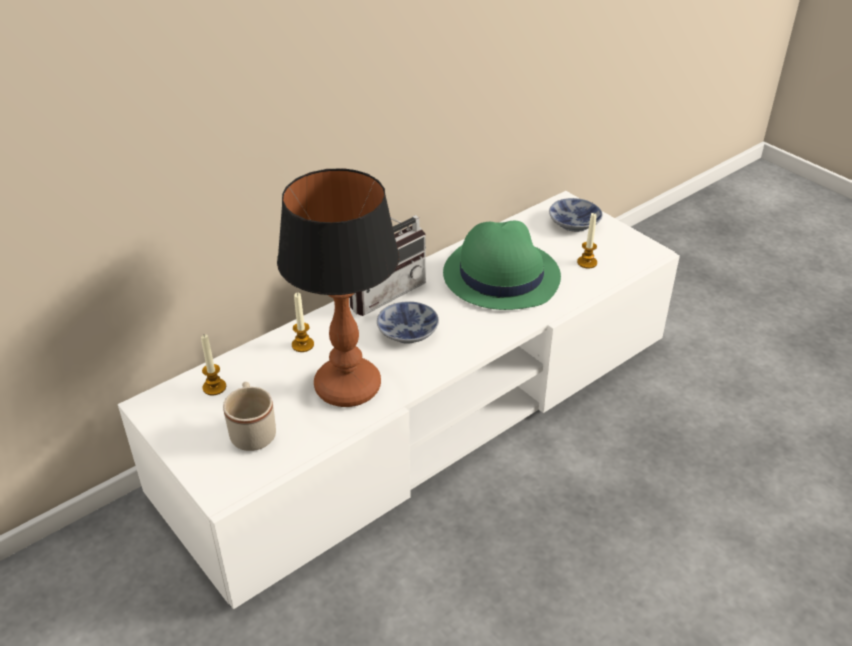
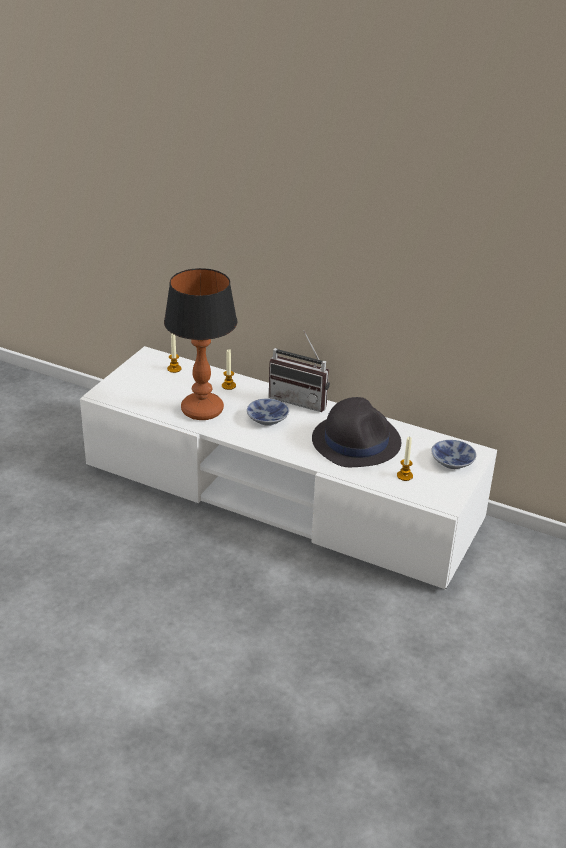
camera: 65 degrees right, 5 degrees down
beige mug [223,382,276,451] -> none
green hat [443,221,561,310] -> black hat [312,397,401,467]

